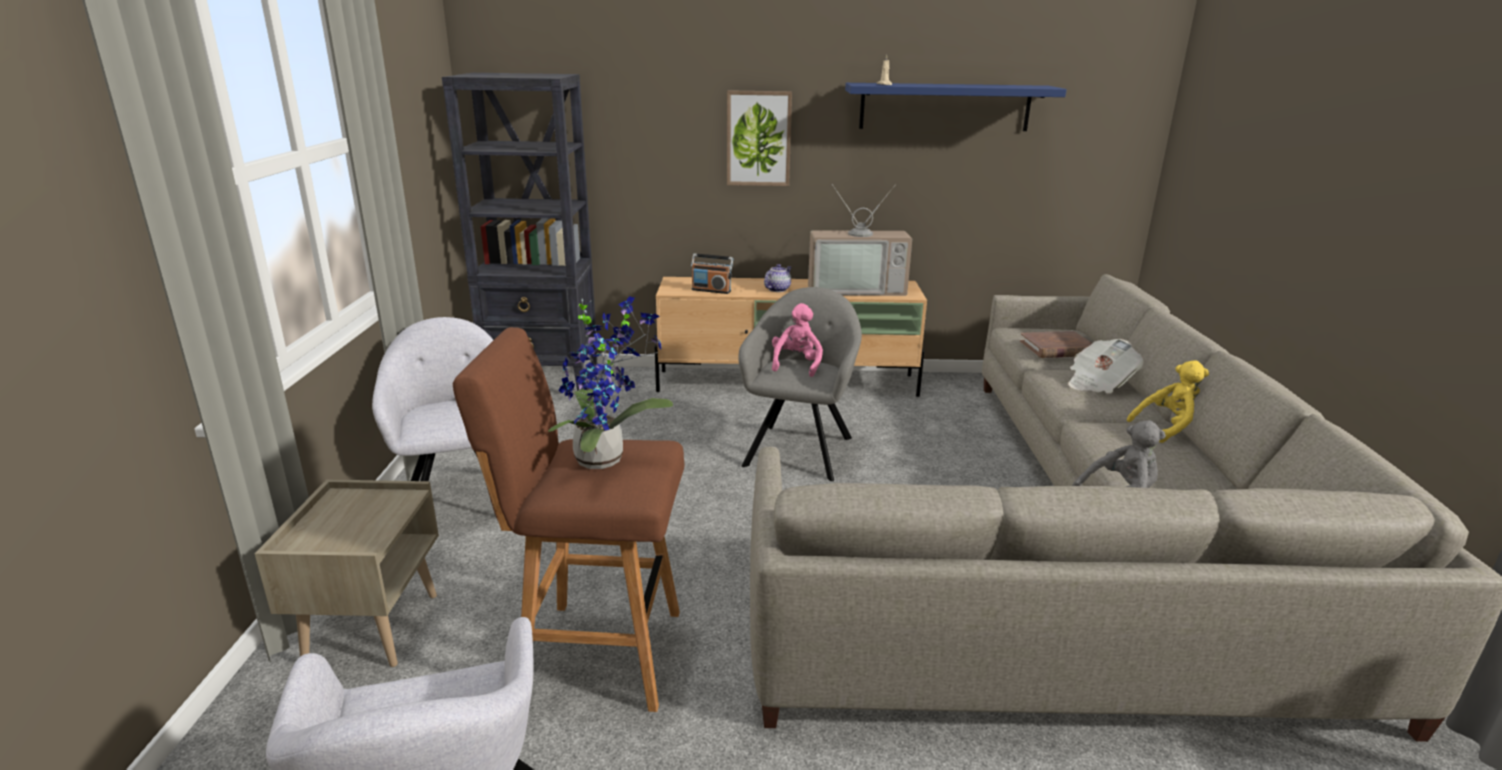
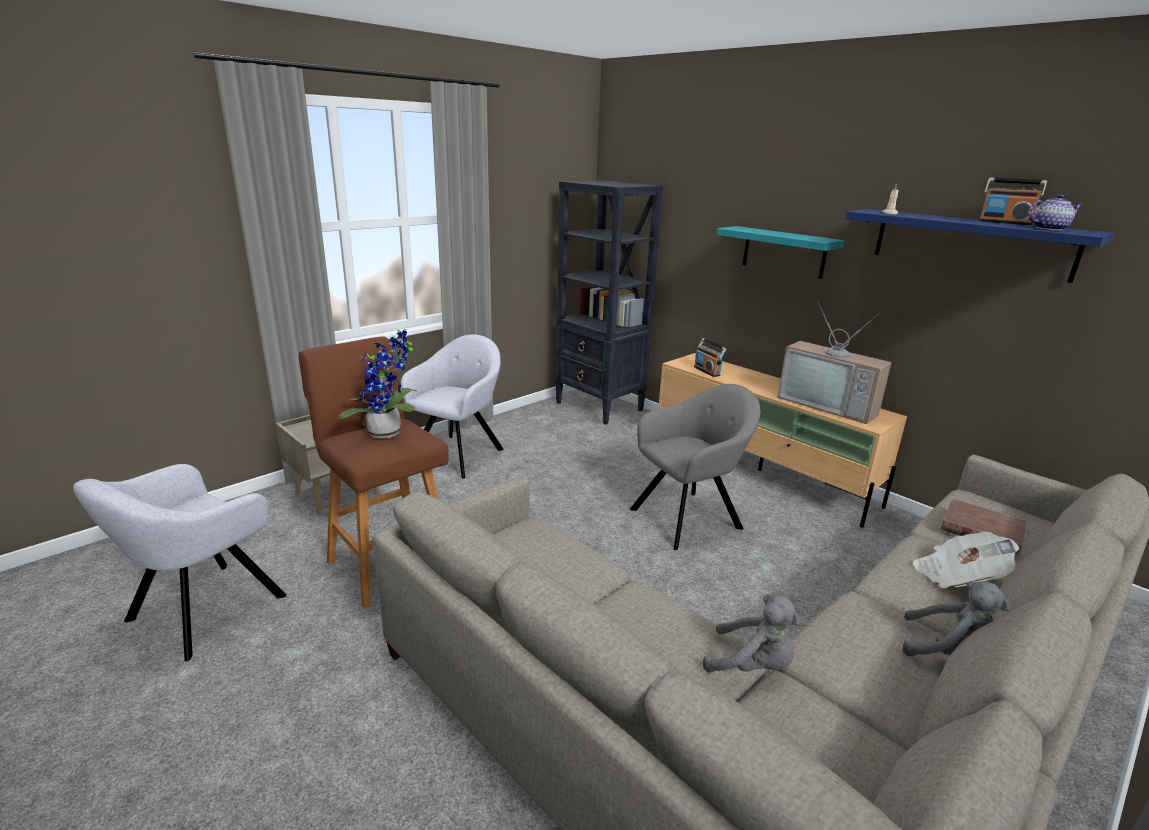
camera: 45 degrees right, 0 degrees up
picture [727,90,792,186] -> turquoise shelf [717,226,844,279]
teapot [764,264,791,292] -> teapot moved to [1028,194,1083,231]
pink plush toy [772,303,823,377] -> none
yellow plush toy [1127,360,1209,443] -> grey plush toy [903,581,1011,656]
none -> radio [979,178,1047,225]

